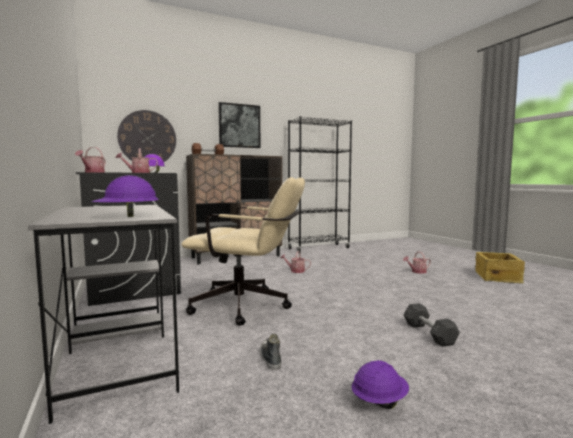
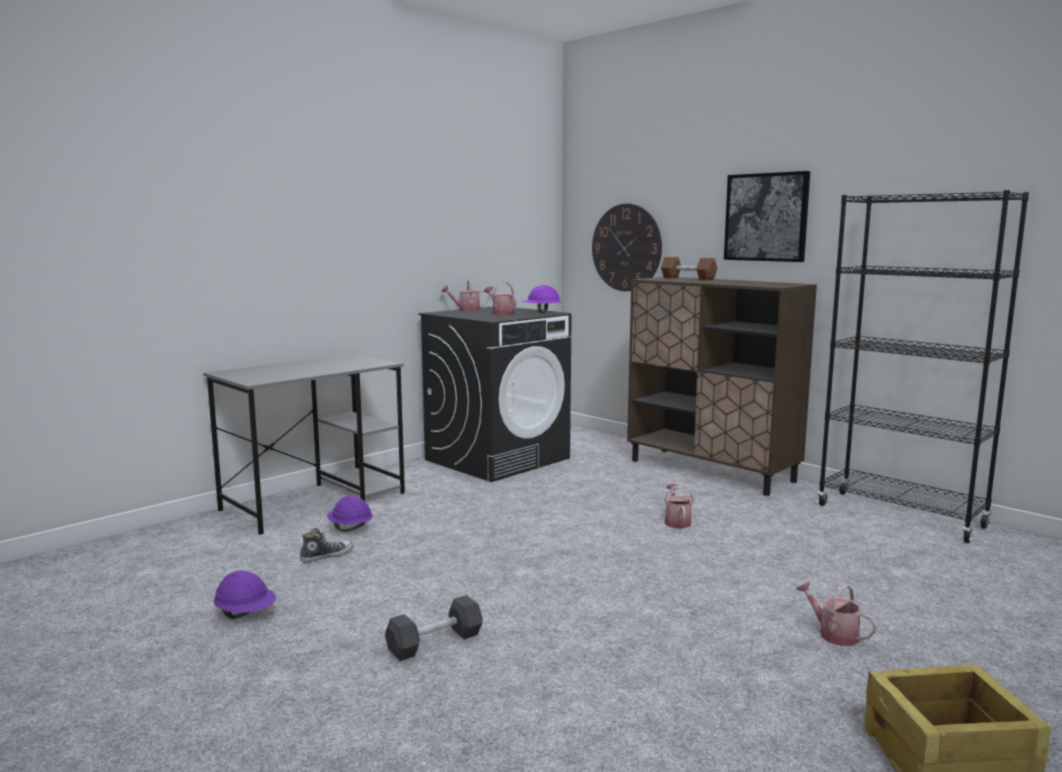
camera: 70 degrees right, 5 degrees up
purple hard hat [91,175,159,217] -> purple hard hat moved to [327,496,373,531]
beige office chair [181,177,305,326] -> none

